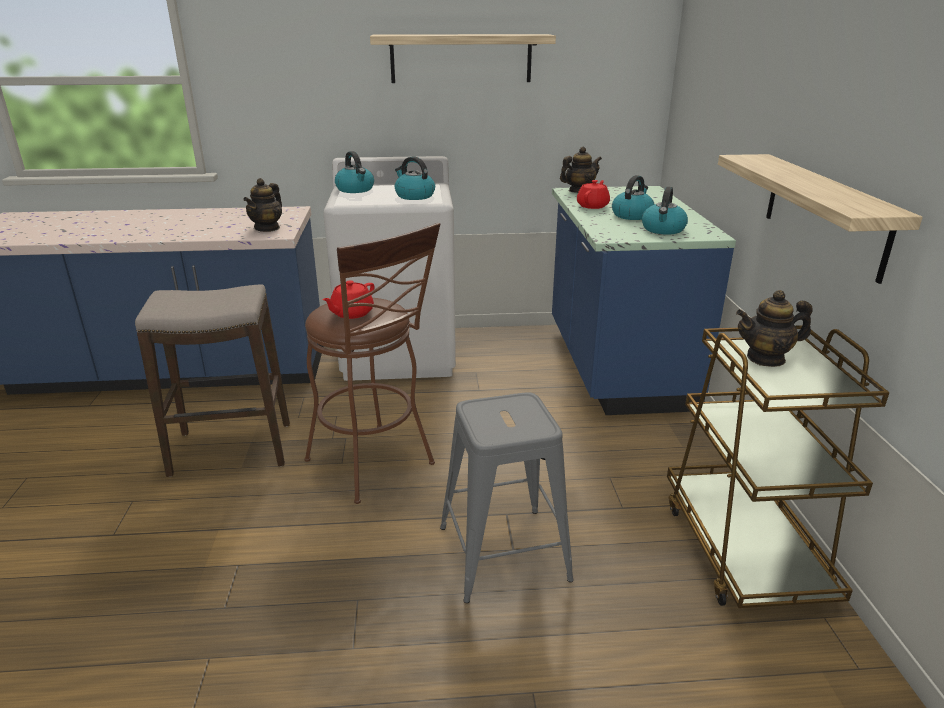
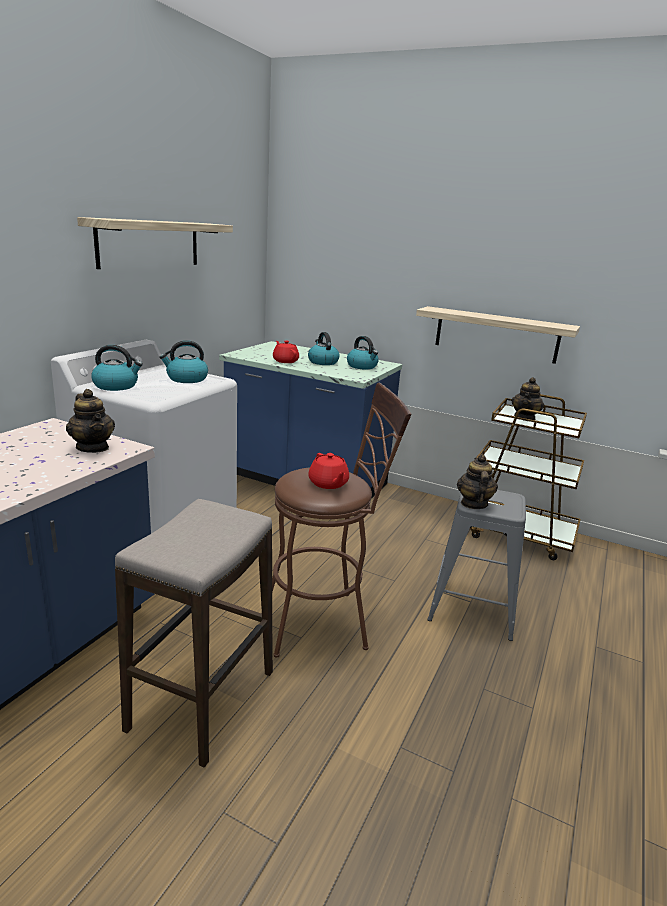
camera: 60 degrees left, 5 degrees down
teapot [560,147,602,193] -> teapot moved to [457,454,498,509]

